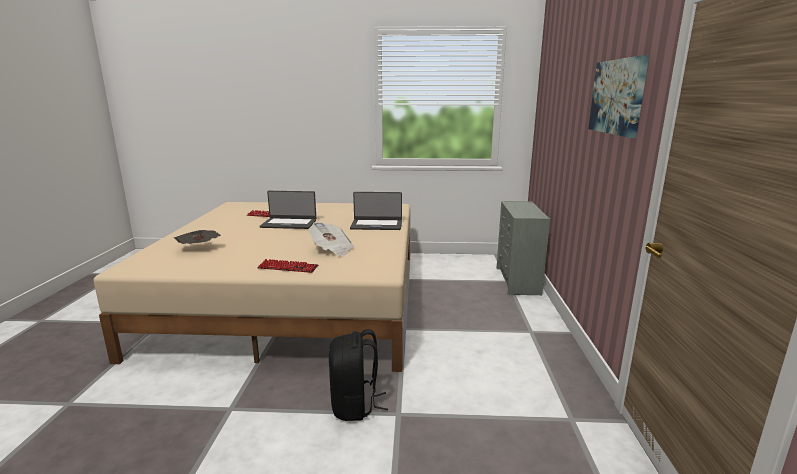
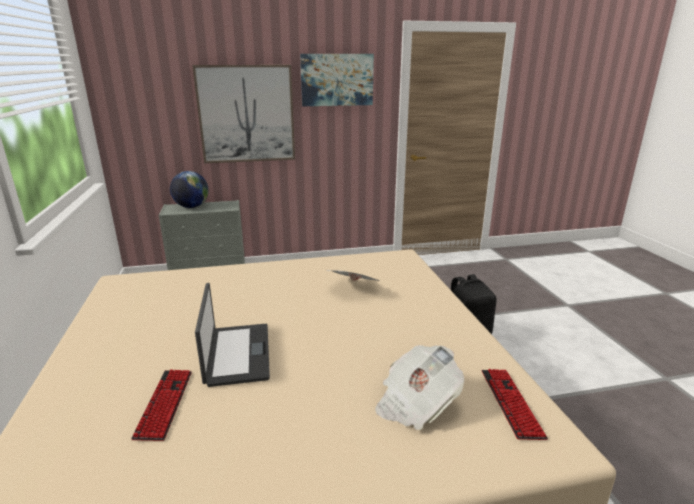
camera: 105 degrees left, 5 degrees up
keyboard [257,259,318,273] -> keyboard moved to [482,369,548,440]
laptop [350,192,402,230] -> none
none -> globe [170,171,209,208]
none -> picture [192,65,295,163]

